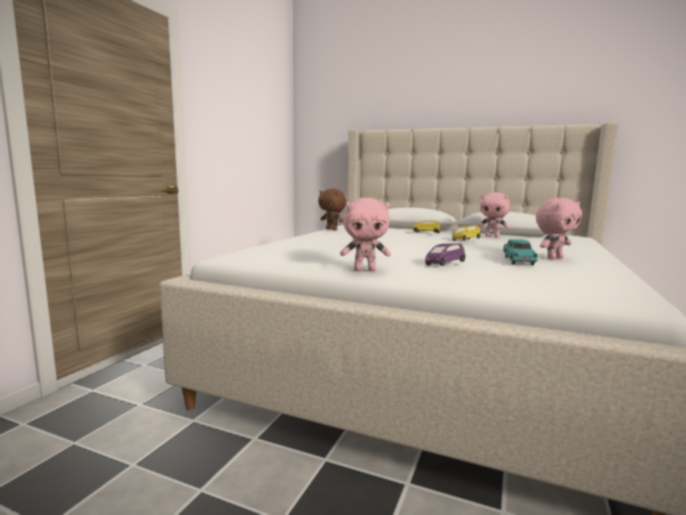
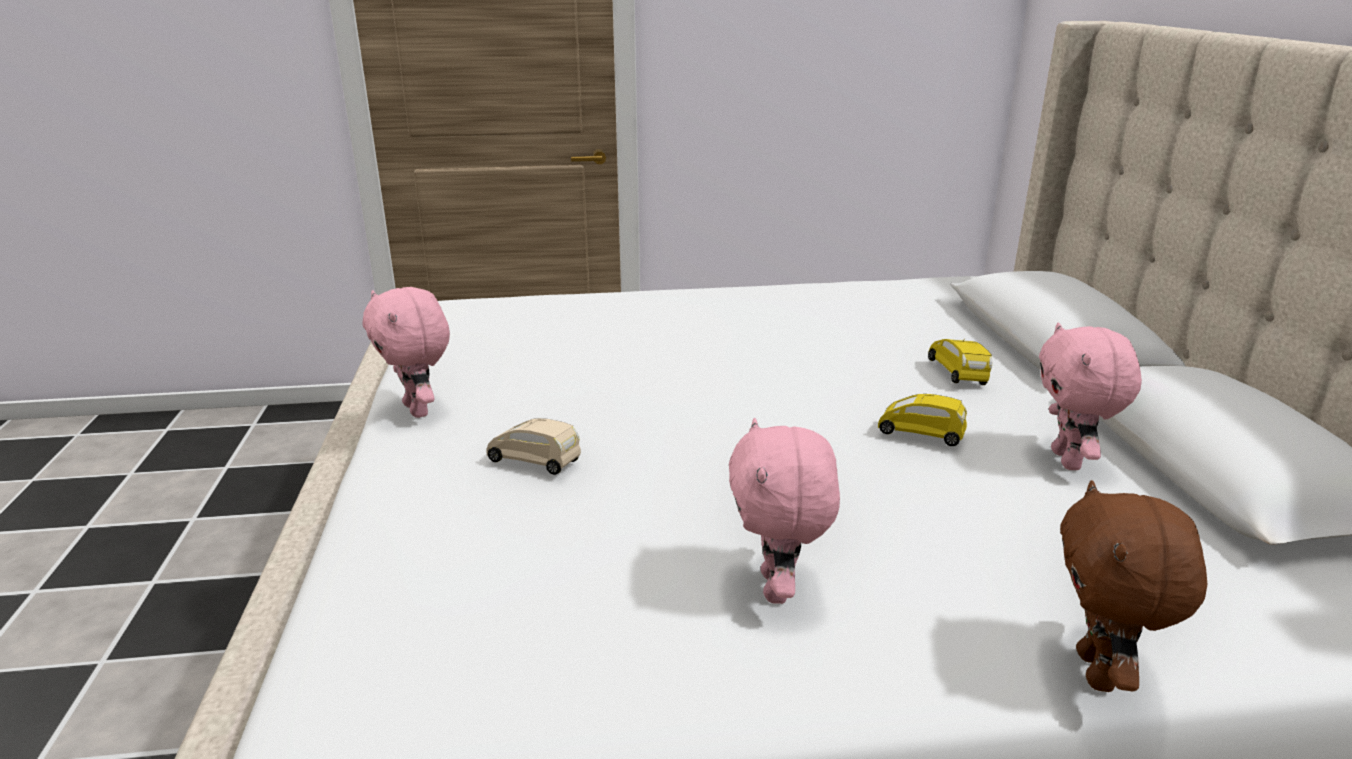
camera: 60 degrees right, 15 degrees up
brown plush toy [318,189,346,230] -> brown plush toy moved to [1060,480,1207,692]
purple toy car [425,243,465,266] -> beige toy car [486,418,581,475]
turquoise toy car [503,239,538,265] -> none
pink plush toy [536,198,582,260] -> pink plush toy turned 60 degrees clockwise [729,418,840,604]

